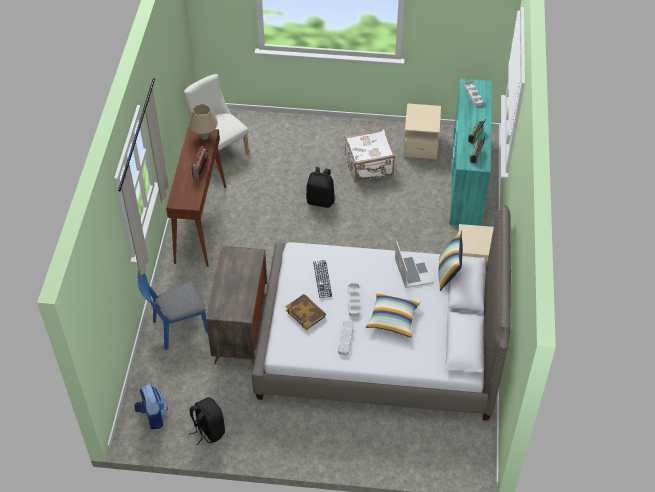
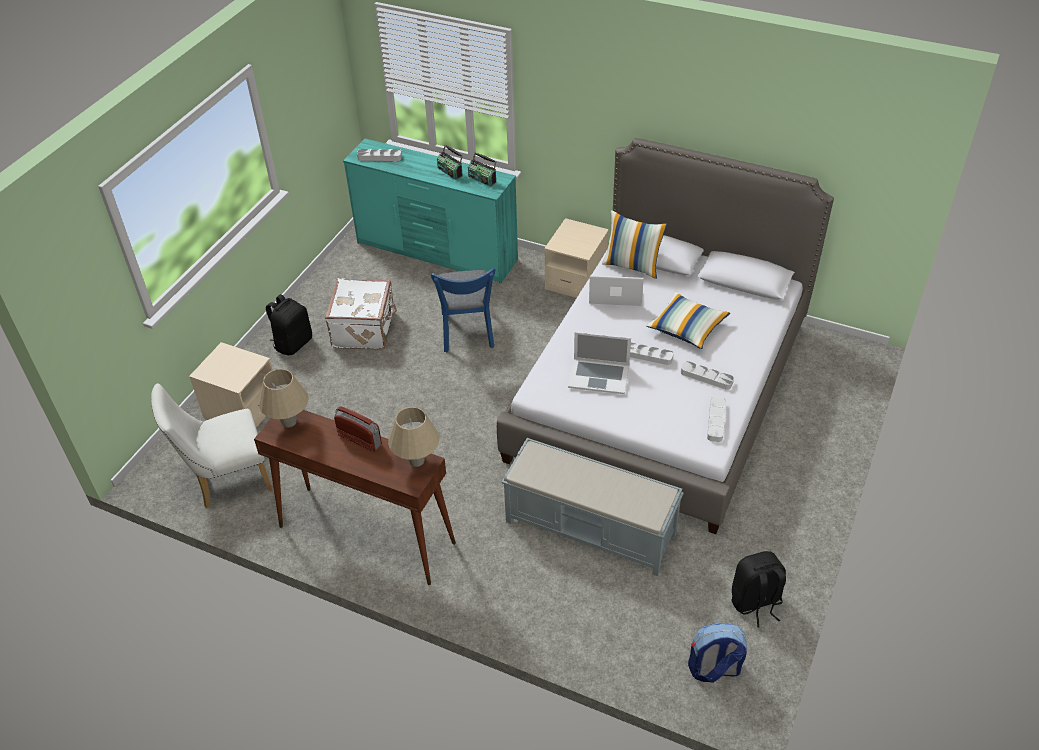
camera: 70 degrees left, 5 degrees down
blue chair [138,270,208,350] -> blue chair moved to [431,268,495,352]
dresser [206,246,268,366] -> grey bench [502,438,684,576]
book [285,294,326,330] -> none
black backpack [306,167,335,208] -> black backpack moved to [266,294,312,355]
keyboard [313,260,332,298] -> laptop [568,332,631,394]
beige nightstand [403,103,441,159] -> beige nightstand moved to [189,342,277,428]
none -> beige table lamp [388,407,439,467]
none -> grey tray [707,396,726,442]

